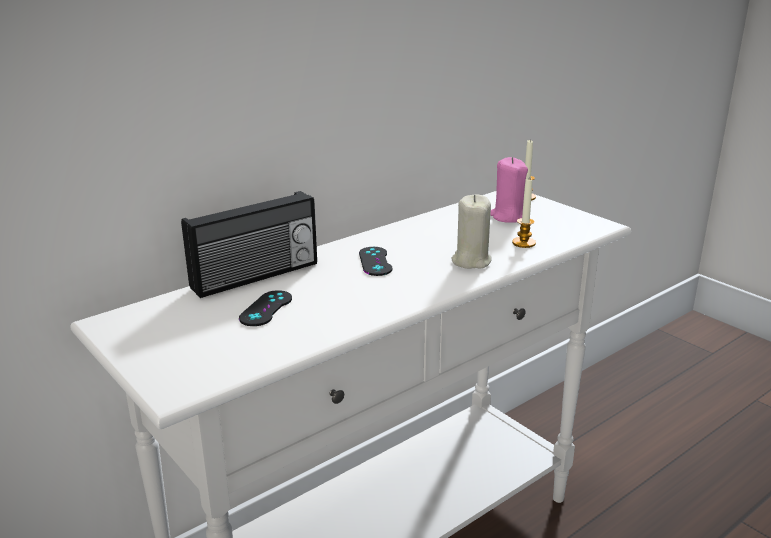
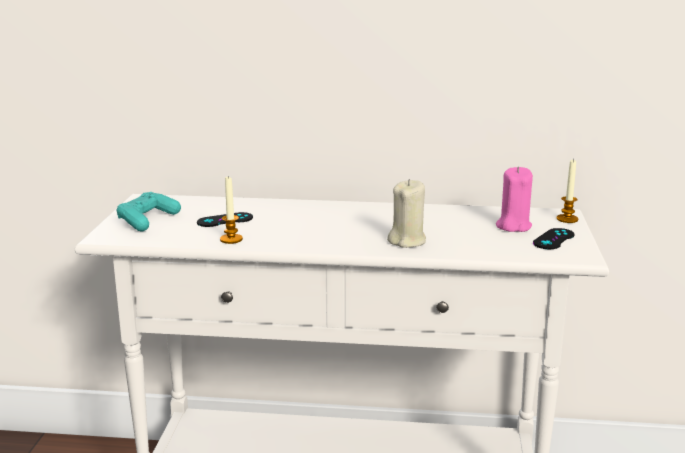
camera: 45 degrees right, 5 degrees down
radio [181,191,317,298] -> none
black game controller [359,247,392,276] -> black game controller moved to [533,228,575,249]
candle [512,179,536,248] -> candle moved to [220,175,243,244]
none -> turquoise game controller [116,192,181,232]

